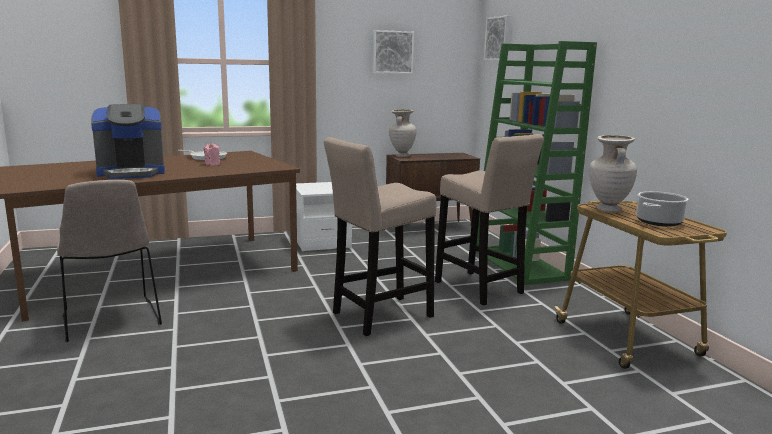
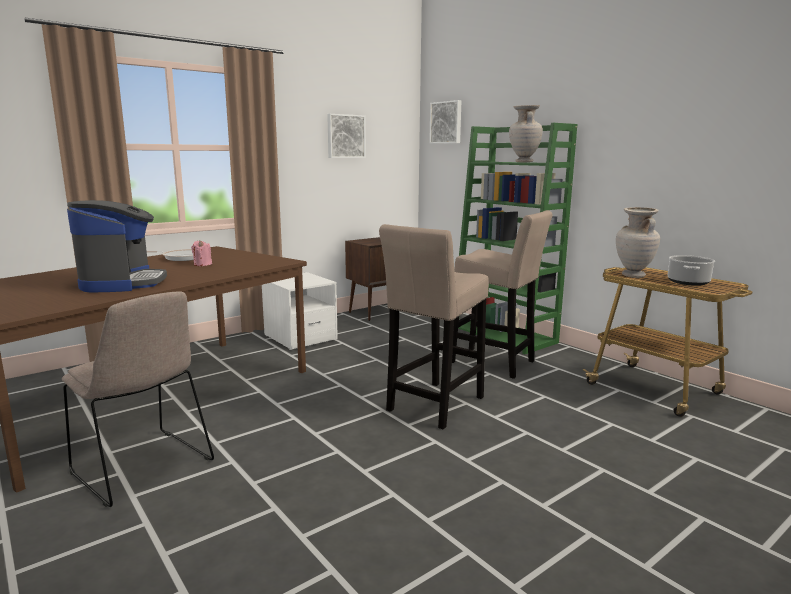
camera: 20 degrees left, 0 degrees up
coffee machine [91,104,165,179] -> coffee machine turned 60 degrees counterclockwise [67,200,167,292]
beige vase [389,109,416,157] -> beige vase moved to [509,105,543,162]

